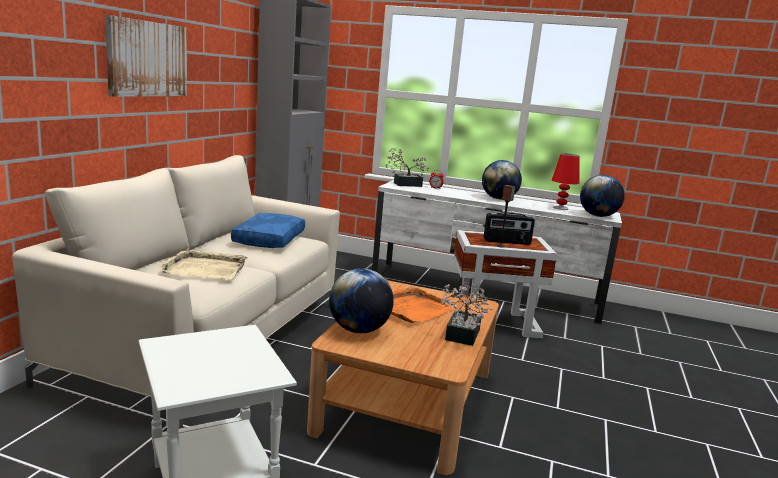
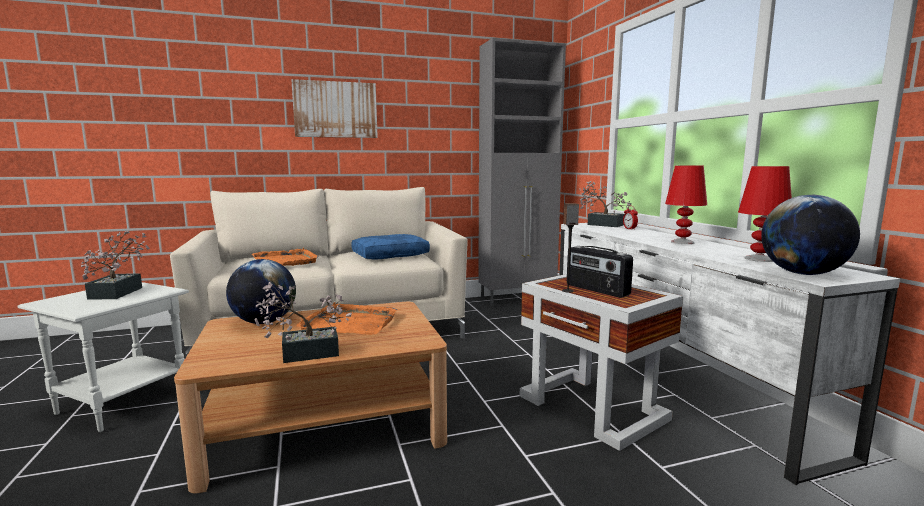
camera: 55 degrees right, 5 degrees down
beige tray [159,249,247,279] -> orange tray [252,248,319,266]
globe [482,160,522,200] -> red table lamp [665,165,707,244]
none -> potted plant [81,230,150,300]

